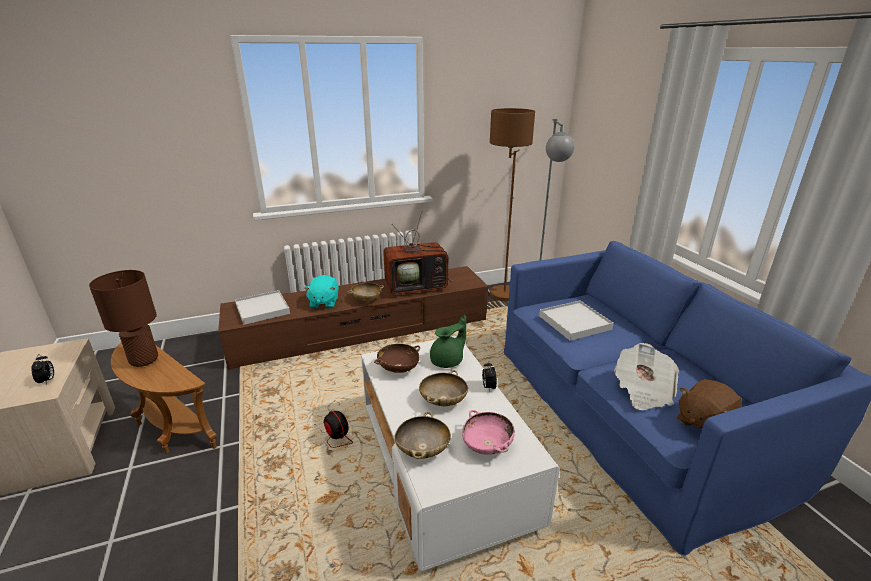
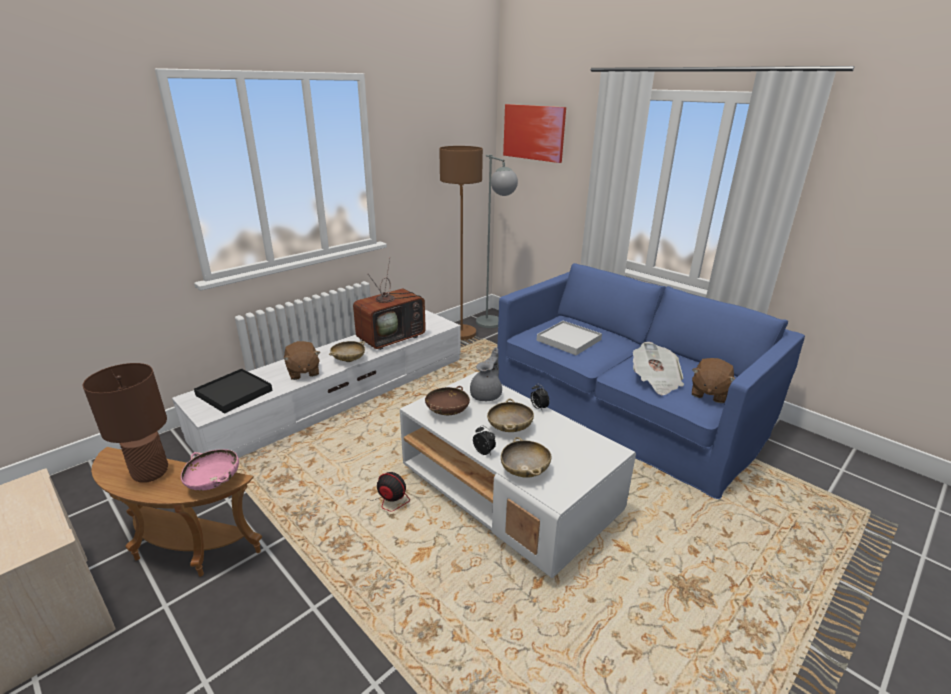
camera: 25 degrees left, 0 degrees up
alarm clock [32,354,54,385] -> alarm clock moved to [473,425,496,455]
brown tv stand [218,266,488,370] -> white tv stand [172,310,461,458]
white tray [235,290,290,325] -> black tray [194,369,273,413]
turquoise plush toy [304,275,339,308] -> brown plush toy [283,341,320,380]
green teapot [430,315,466,368] -> grey teapot [470,347,502,401]
pink bowl [462,410,515,455] -> pink bowl moved to [181,449,239,491]
none -> picture [503,104,566,163]

